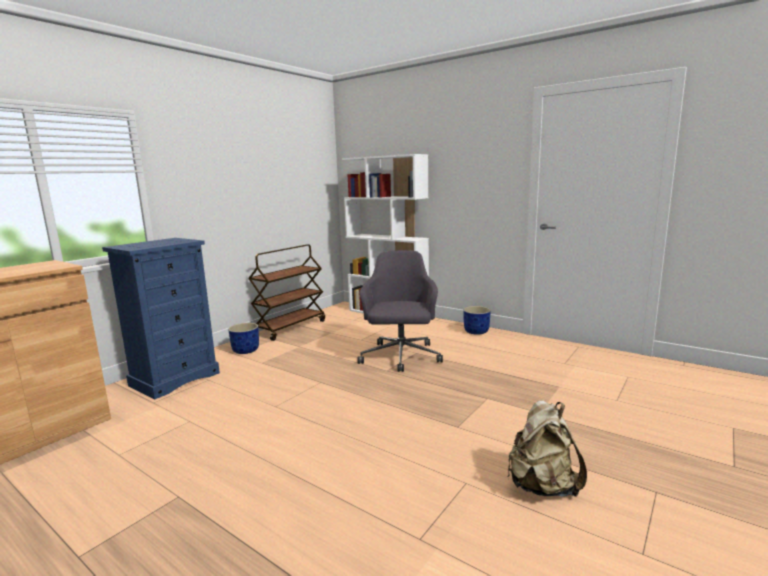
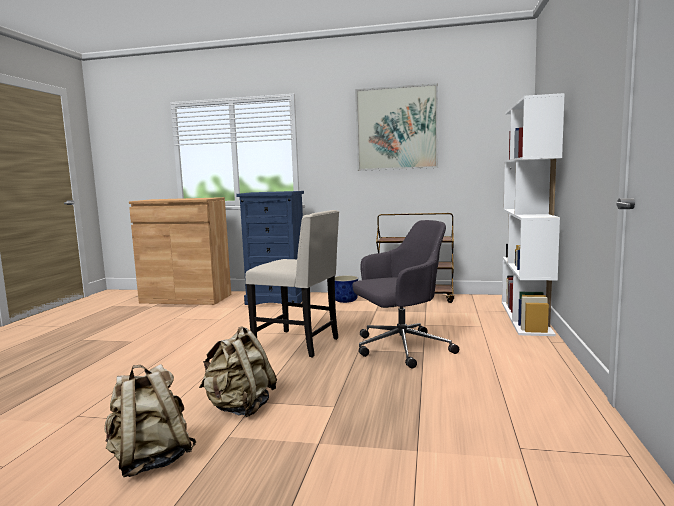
camera: 65 degrees right, 5 degrees down
blue planter [463,306,491,335] -> none
none -> beige backpack [199,326,277,417]
none -> beige chair [245,210,339,358]
none -> picture [355,83,438,171]

